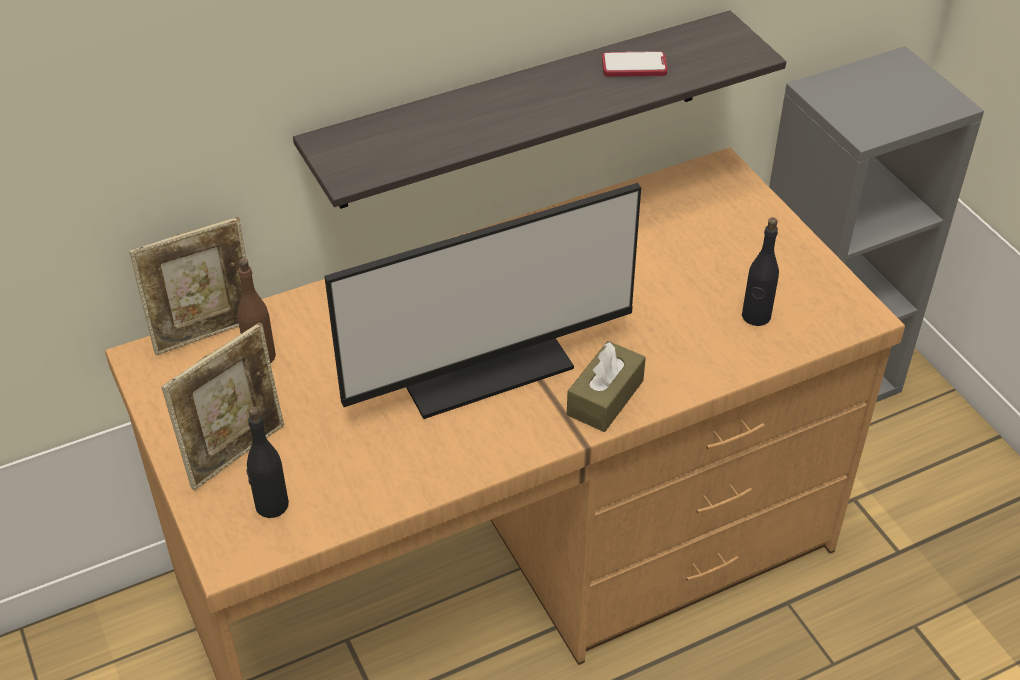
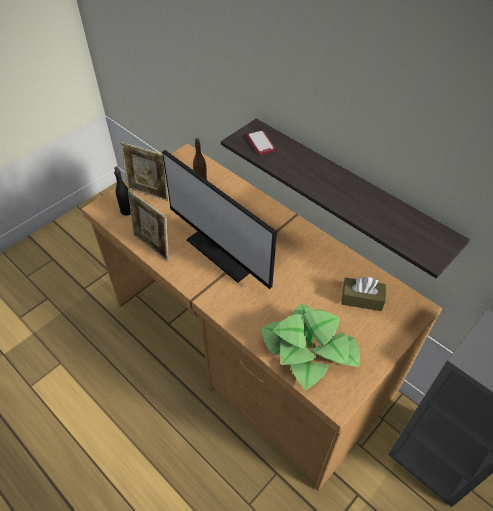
camera: 70 degrees right, 5 degrees up
picture frame [129,217,247,355] -> picture frame moved to [128,190,169,261]
brown tissue box [567,341,646,432] -> brown tissue box moved to [341,277,386,311]
phone [602,51,667,77] -> phone moved to [248,131,275,155]
black bottle [742,218,779,326] -> potted plant [262,304,360,391]

